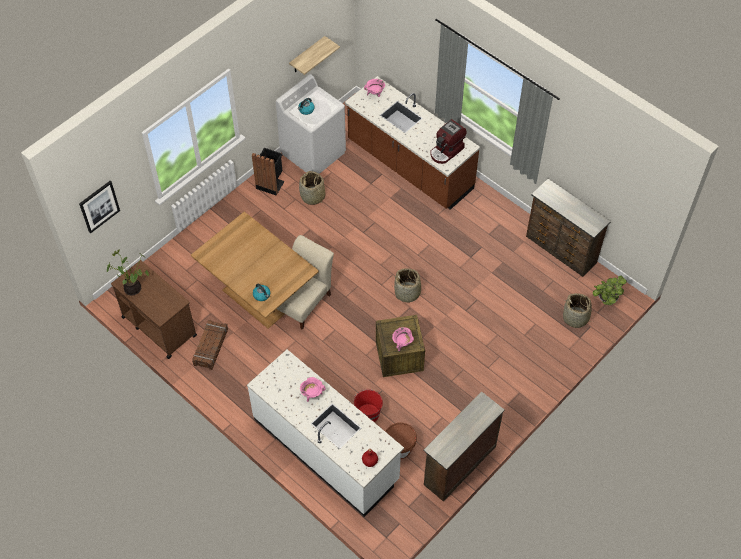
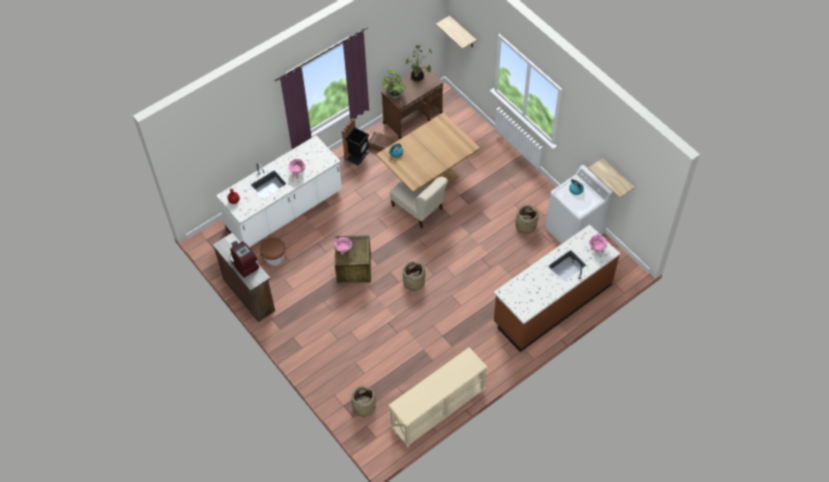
camera: 100 degrees right, 0 degrees up
picture [79,181,120,234] -> shelf [436,16,477,49]
black trash can [252,148,285,195] -> black trash can moved to [342,118,369,166]
red bucket [352,389,383,422] -> none
coffee machine [430,119,467,164] -> coffee machine moved to [230,241,259,278]
brown dresser [526,179,611,277] -> beige console table [389,347,487,448]
potted plant [593,275,627,305] -> potted plant moved to [382,70,406,98]

